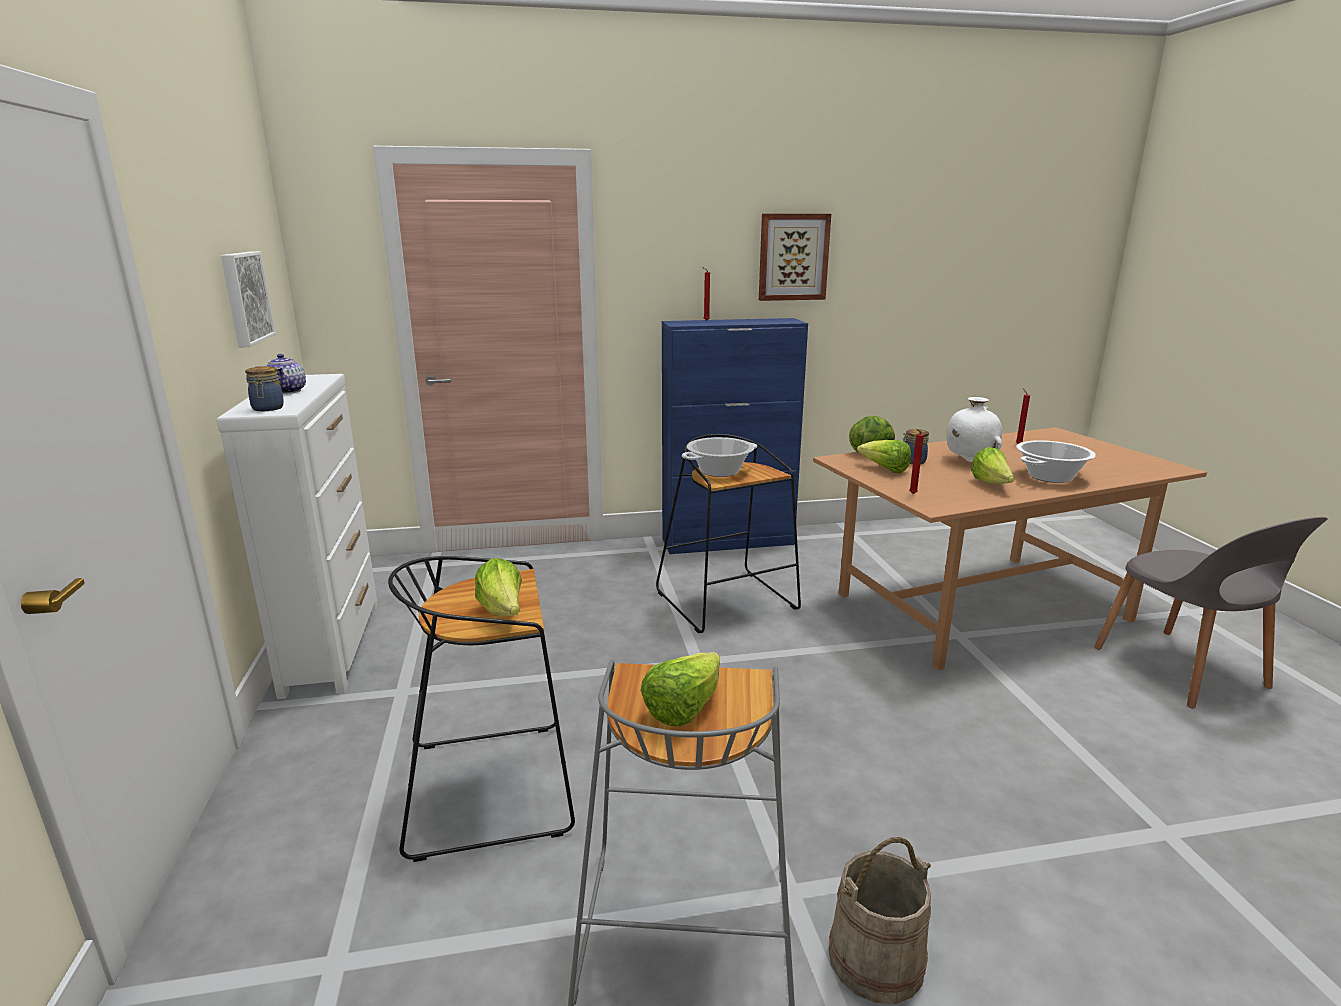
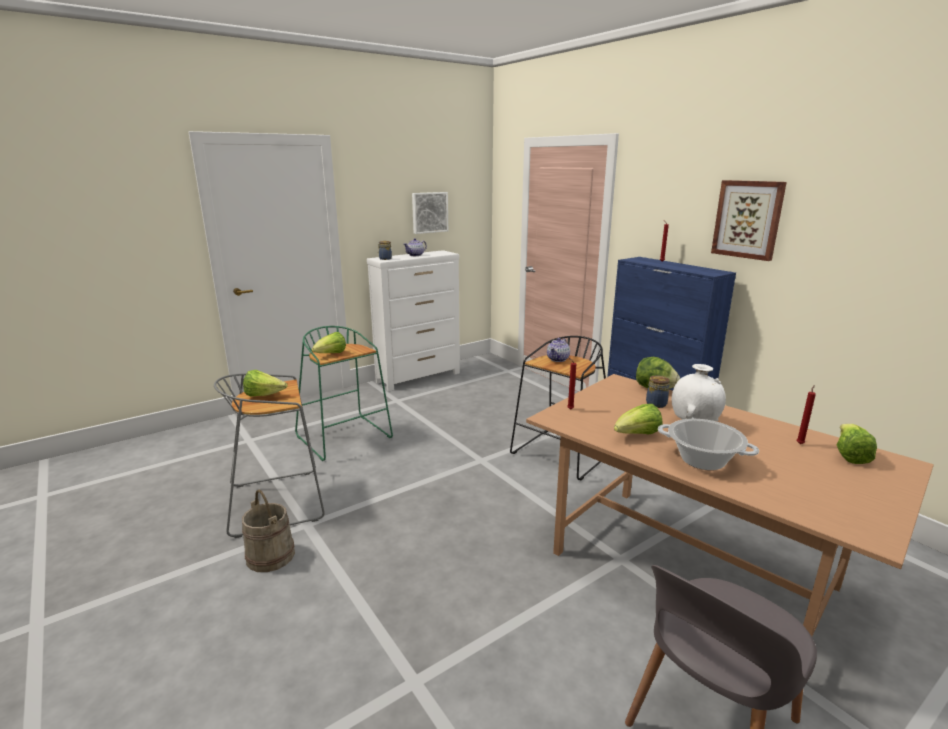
camera: 65 degrees right, 0 degrees up
black stool [388,556,575,862] -> green stool [295,326,393,461]
cooking pot [682,437,757,477] -> teapot [547,338,570,362]
lettuce [857,440,911,474] -> lettuce moved to [837,424,877,464]

